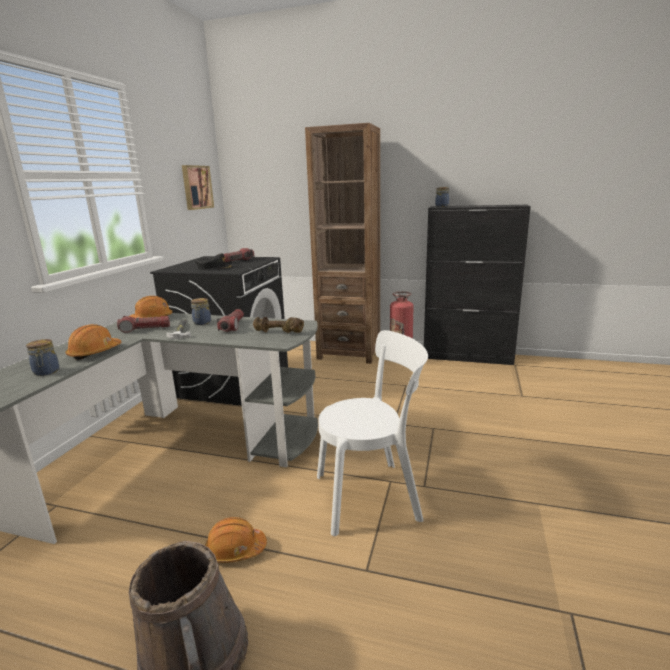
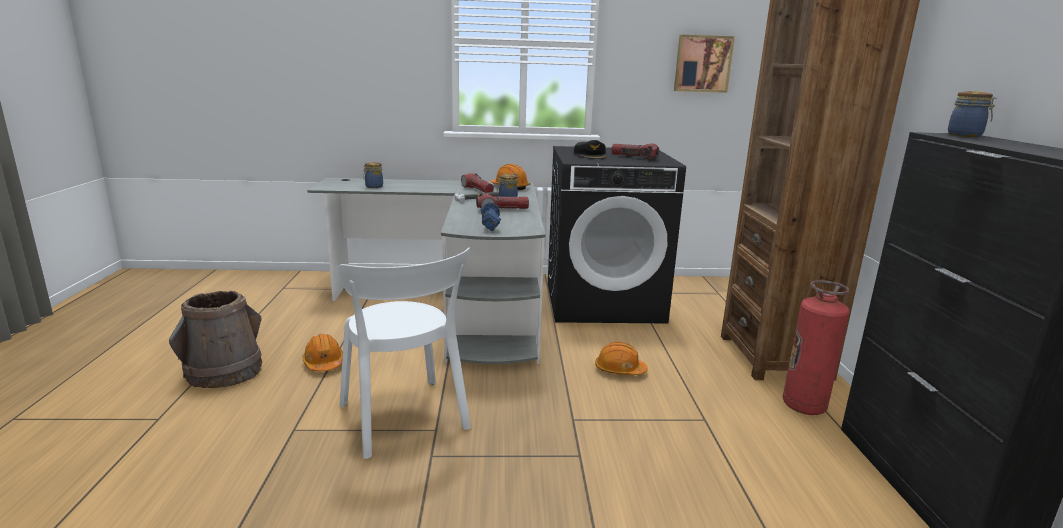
camera: 70 degrees right, 0 degrees up
orange hard hat [65,324,121,360] -> orange hard hat moved to [595,342,648,375]
brown dumbbell [253,317,304,333] -> blue dumbbell [481,202,501,231]

